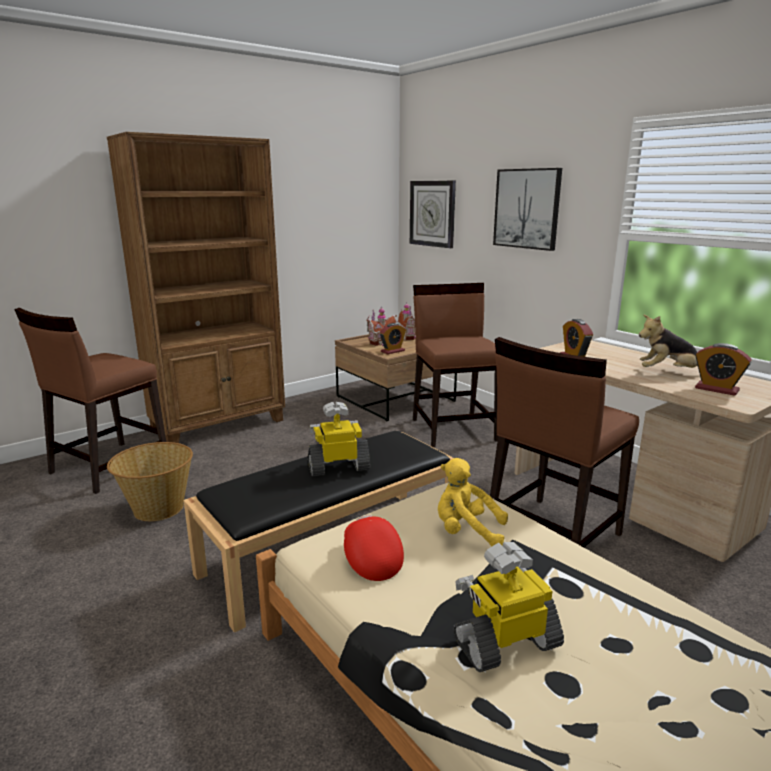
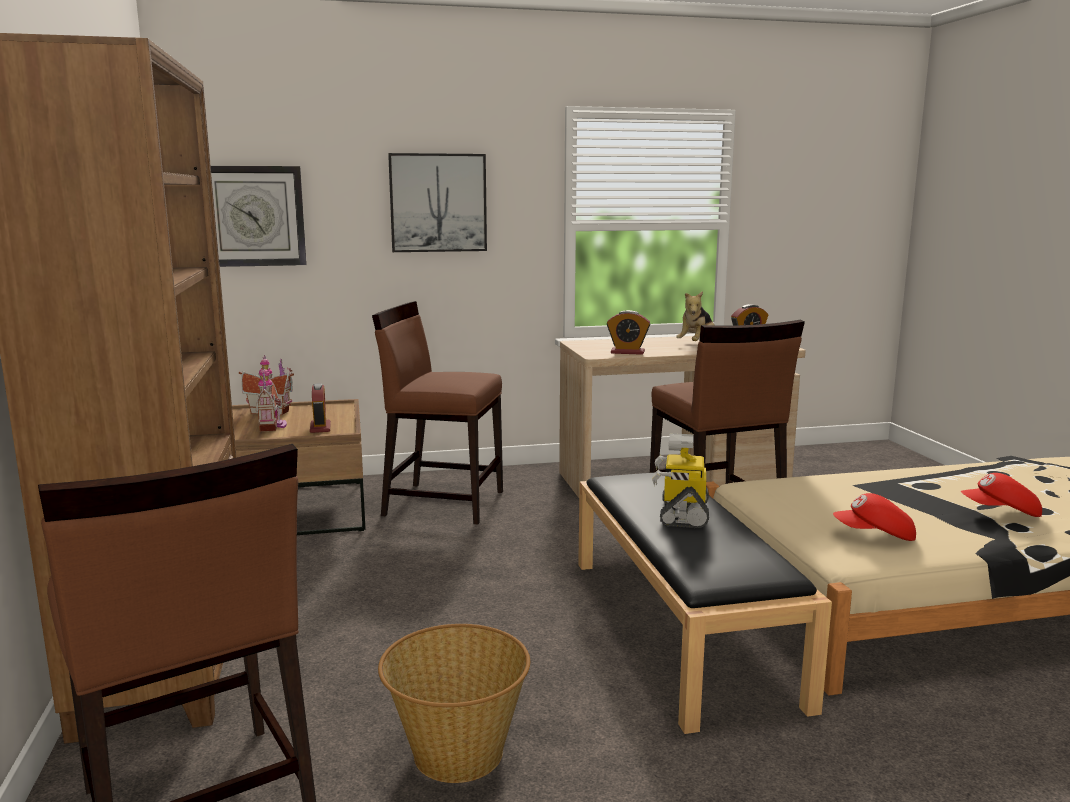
camera: 65 degrees left, 5 degrees down
yellow plush toy [438,458,508,547] -> none
toy robot [453,542,564,672] -> red cap [961,473,1042,517]

